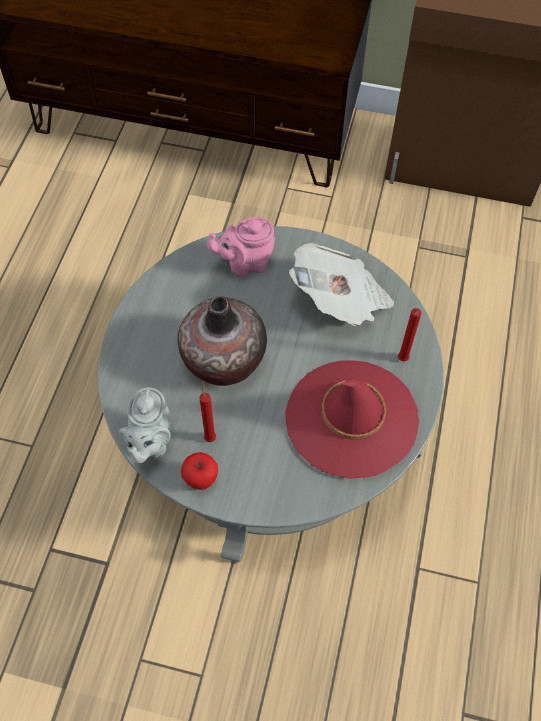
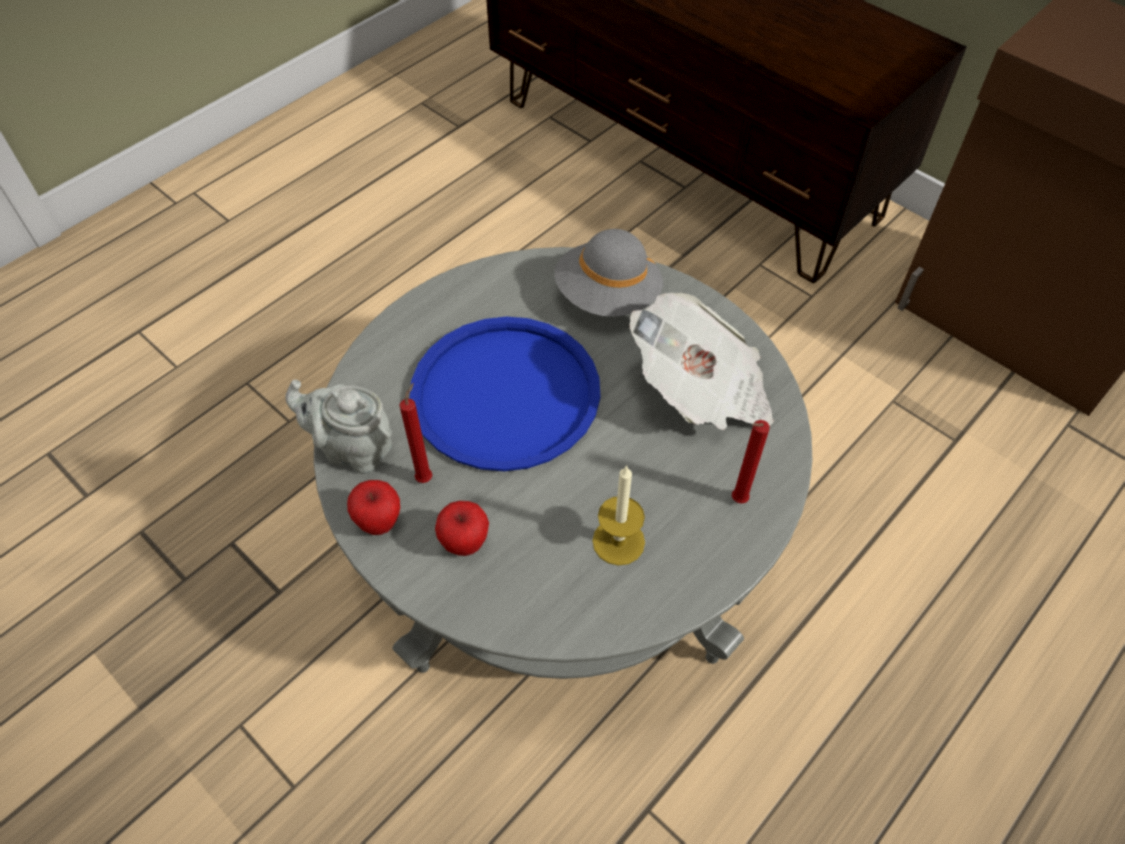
camera: 30 degrees right, 5 degrees down
grey teapot [119,387,171,463] -> grey teapot turned 75 degrees clockwise [286,380,392,474]
vase [177,296,267,386] -> blue tray [409,317,600,471]
pink teapot [207,217,275,277] -> grey hat [554,229,663,317]
red hat [285,360,419,479] -> candle [592,465,645,566]
none -> apple [435,501,489,556]

